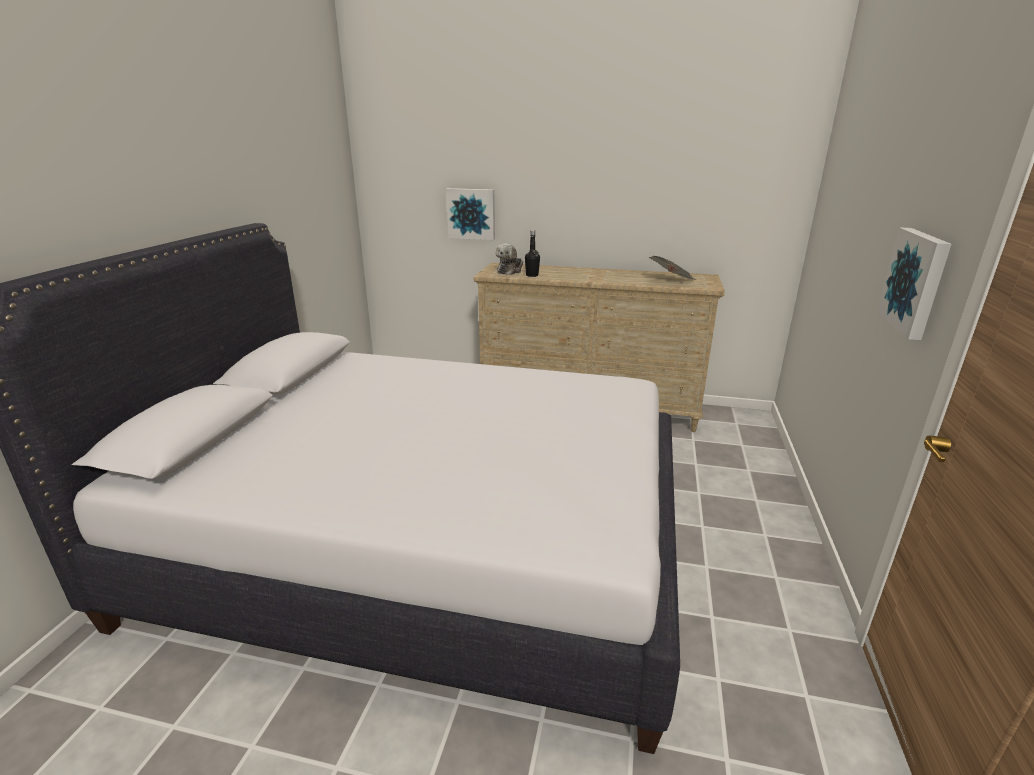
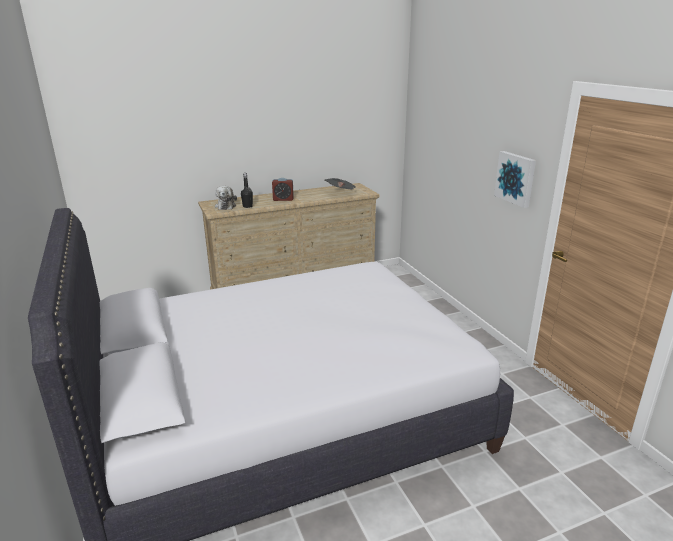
camera: 35 degrees left, 0 degrees up
picture [446,188,495,240] -> none
none -> alarm clock [272,178,294,201]

